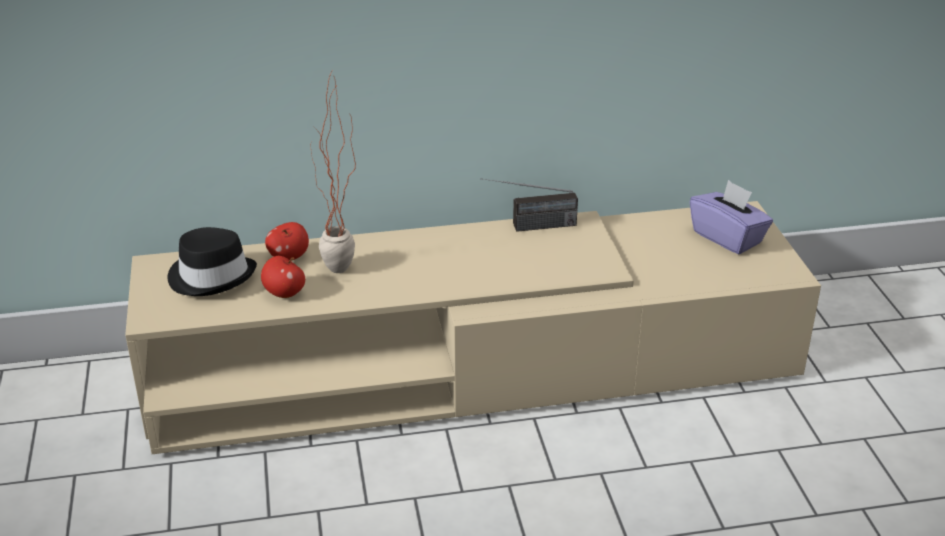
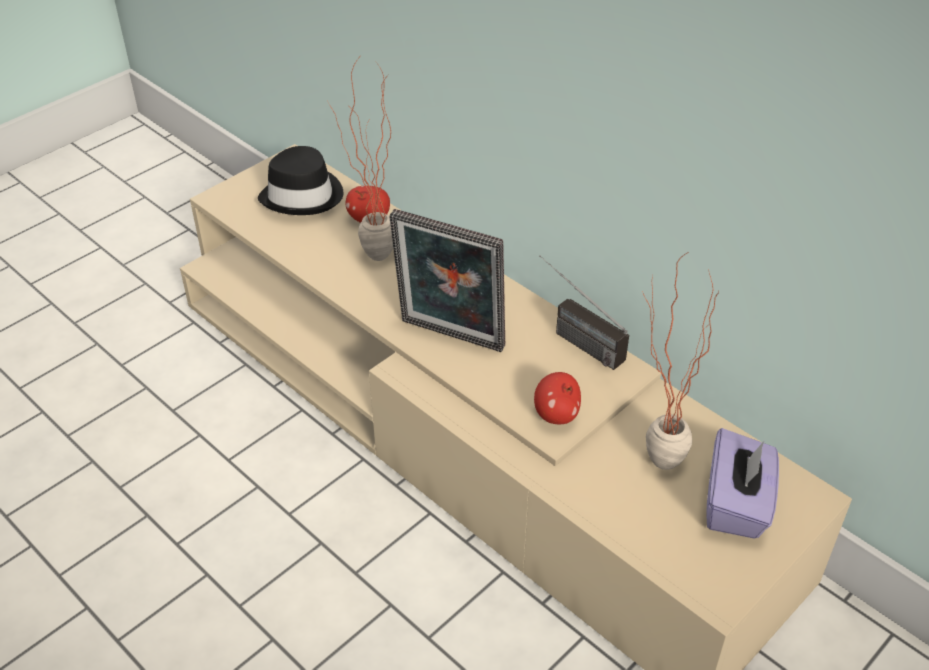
camera: 55 degrees right, 10 degrees up
apple [261,256,305,298] -> apple moved to [534,372,581,424]
none -> picture frame [389,209,505,352]
none -> potted plant [642,252,719,470]

